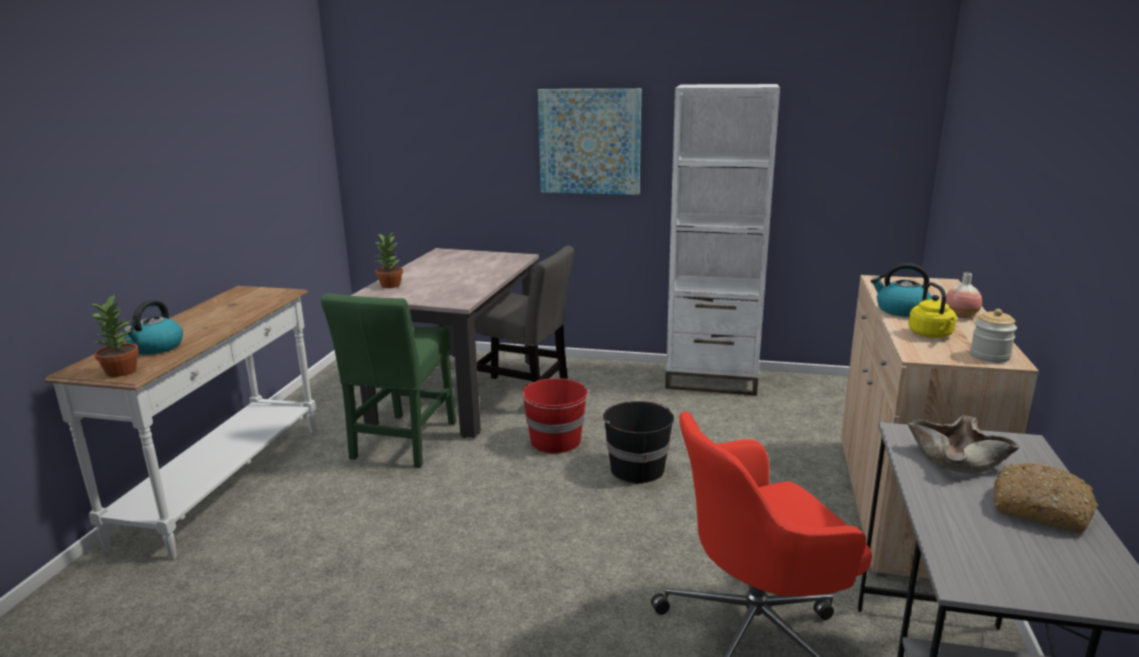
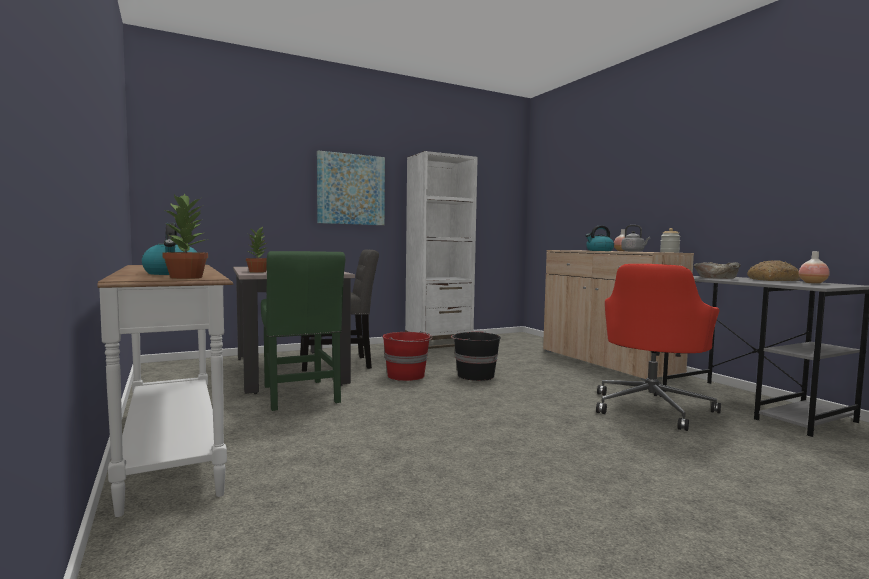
camera: 40 degrees left, 15 degrees down
yellow kettle [908,282,957,338] -> grey kettle [621,225,650,252]
none -> vase [799,251,830,284]

